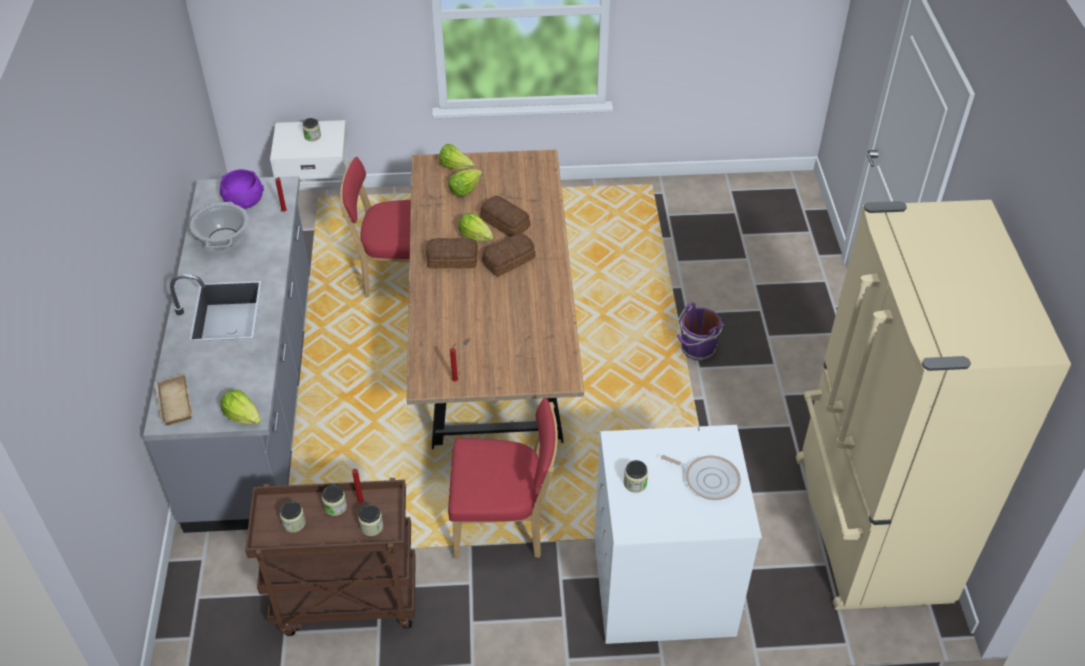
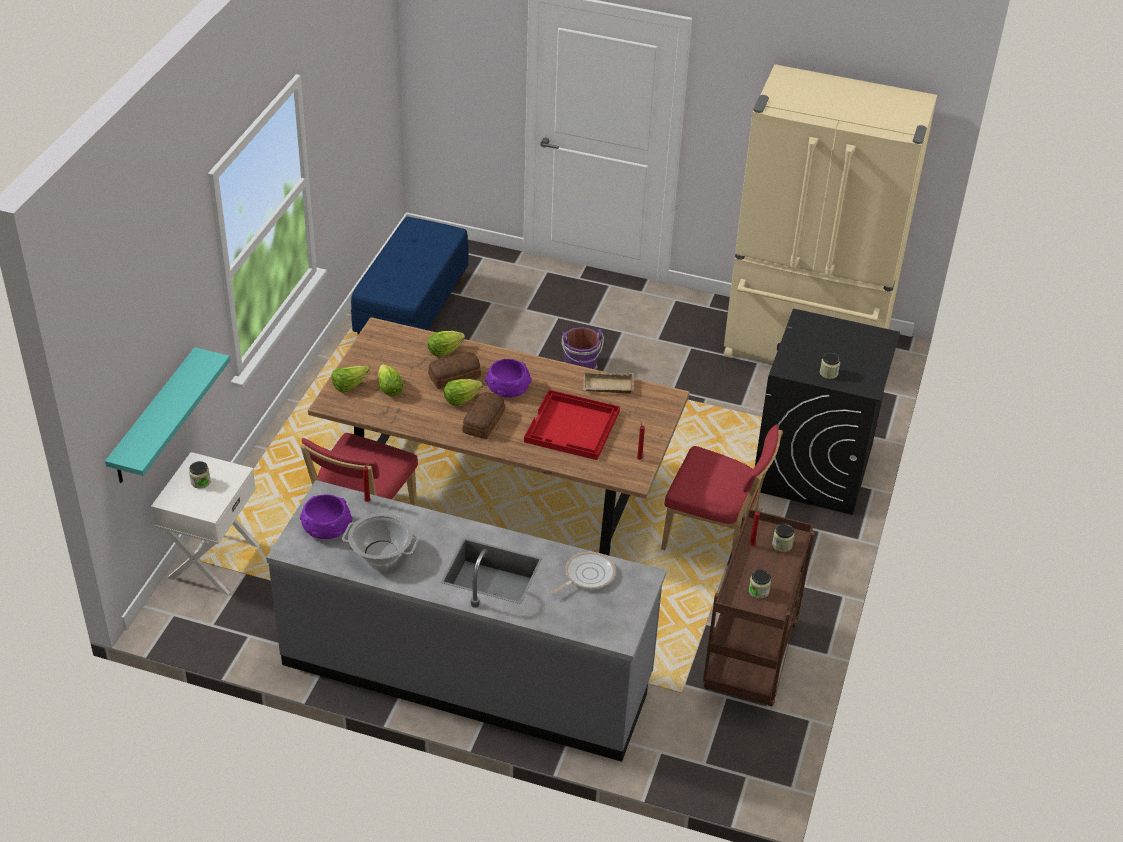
camera: 70 degrees left, 5 degrees down
beige tray [154,374,193,425] -> beige tray moved to [583,372,634,394]
lettuce [220,390,261,424] -> lettuce moved to [427,331,465,357]
jar [322,485,347,516] -> none
red chair [448,398,558,559] -> red chair turned 90 degrees clockwise [661,425,783,554]
bread [482,233,536,277] -> purple bowl [485,359,532,398]
white washing machine [594,425,762,644] -> black washing machine [755,309,900,515]
frying pan [661,455,741,500] -> frying pan moved to [551,552,615,594]
none -> turquoise shelf [105,347,230,483]
none -> blue bench [351,217,469,335]
none -> red tray [524,389,620,460]

